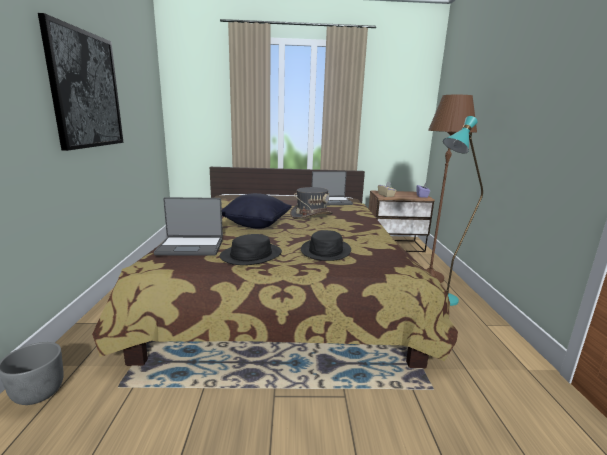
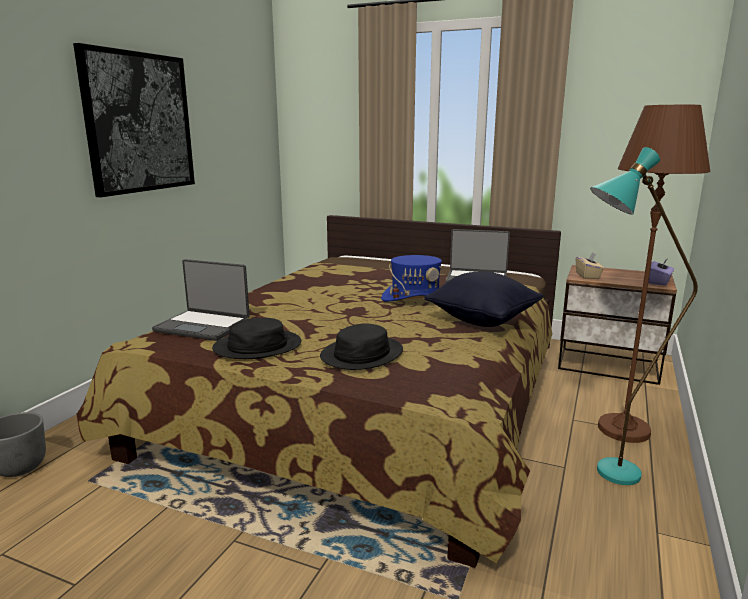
camera: 25 degrees right, 0 degrees up
black pillow [222,193,292,229] -> black pillow moved to [424,272,543,327]
grey hat [290,187,333,218] -> blue hat [381,255,443,302]

